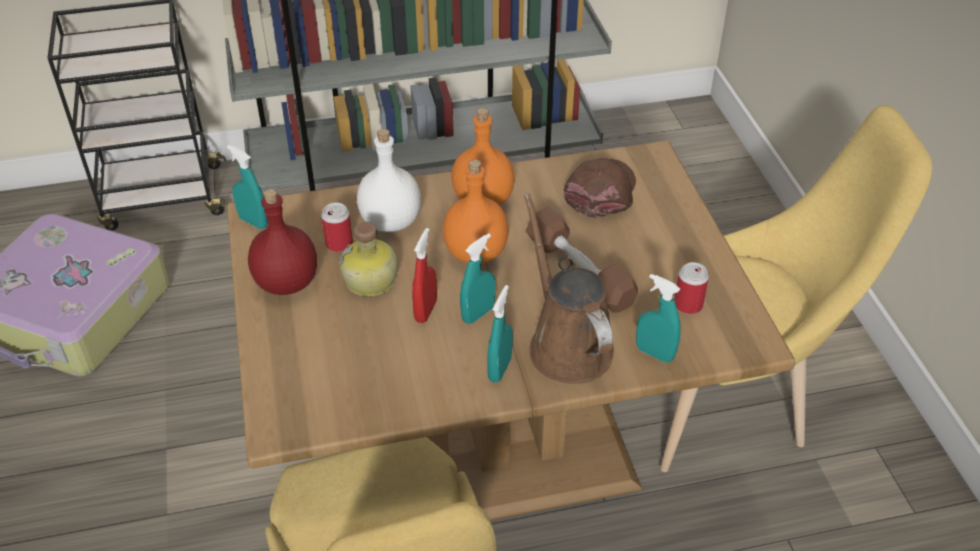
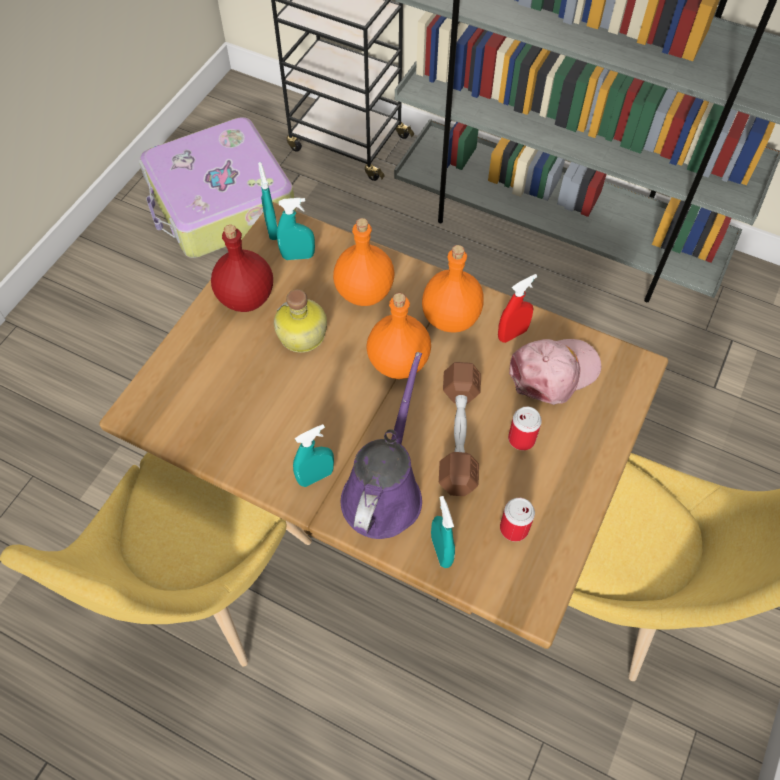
camera: 40 degrees right, 15 degrees up
can [321,202,353,252] -> can moved to [508,406,542,450]
white bottle [357,129,421,232] -> orange bottle [333,218,394,306]
red spray bottle [412,228,437,323] -> red spray bottle moved to [498,274,537,343]
turquoise spray bottle [460,233,495,324] -> turquoise spray bottle moved to [277,198,315,260]
brown watering can [524,194,614,384] -> purple watering can [341,352,422,539]
brown cap [564,158,636,219] -> pink cap [509,339,601,405]

